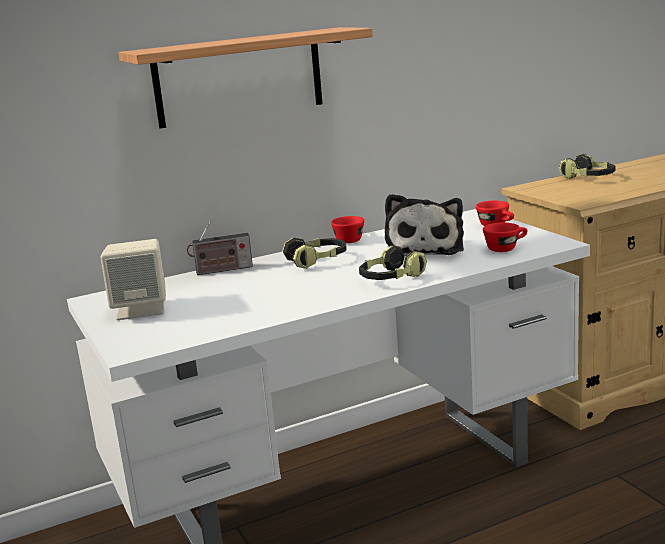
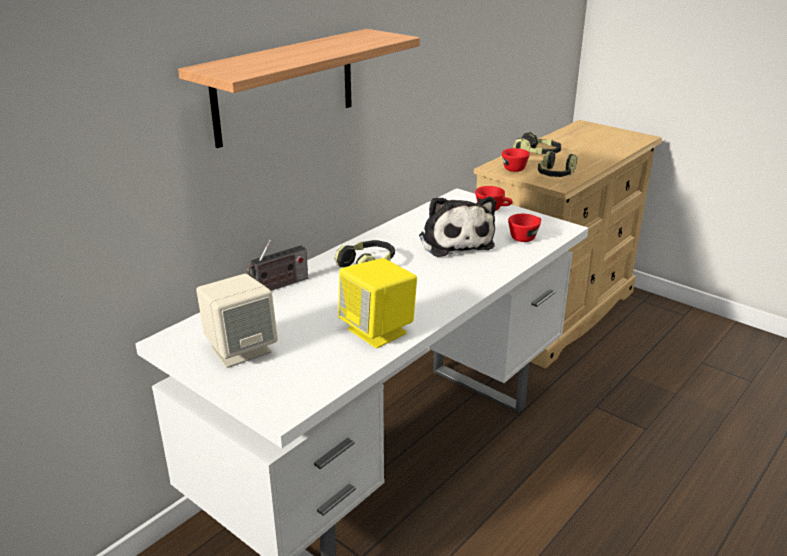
camera: 25 degrees left, 10 degrees up
red cup [331,216,364,243] -> red cup moved to [502,148,530,172]
headphones [359,246,427,280] -> headphones moved to [538,151,577,177]
none -> yellow speaker [338,258,417,348]

